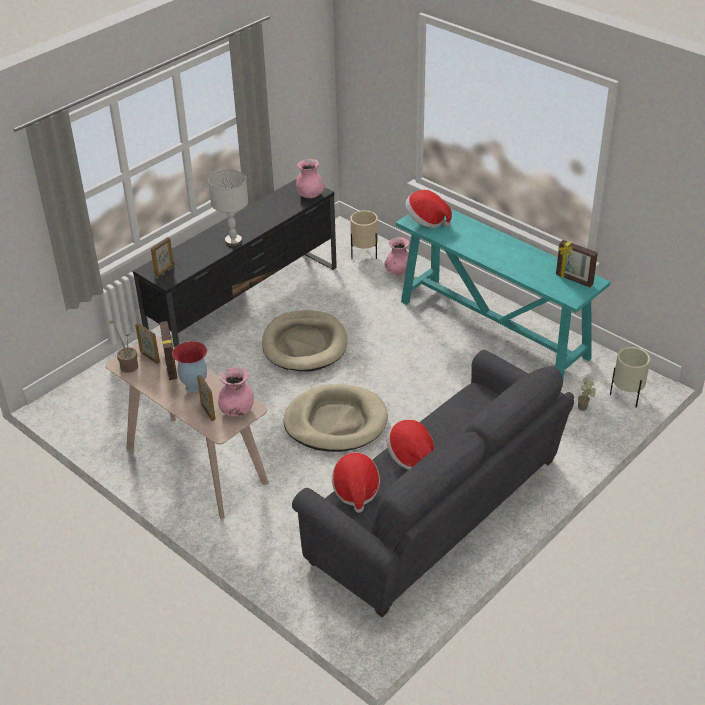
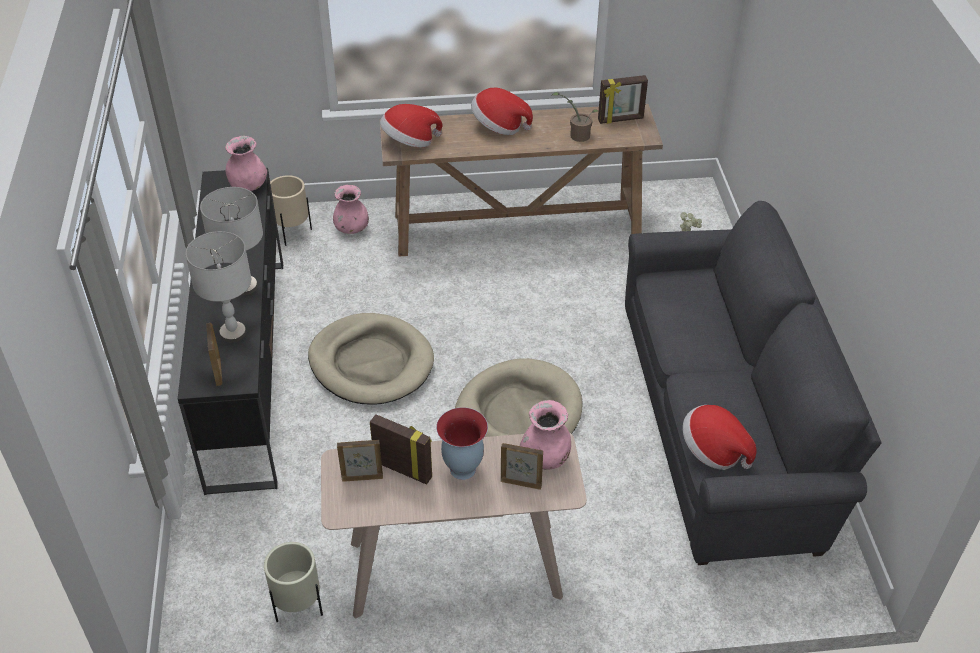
camera: 50 degrees left, 5 degrees up
potted plant [108,320,138,373] -> potted plant moved to [551,92,598,142]
hat [387,420,435,470] -> hat moved to [471,88,533,135]
turquoise console table [396,209,610,379] -> brown console table [380,104,663,257]
beige planter [610,347,650,408] -> beige planter moved to [264,542,323,622]
none -> grey table lamp [185,231,251,343]

